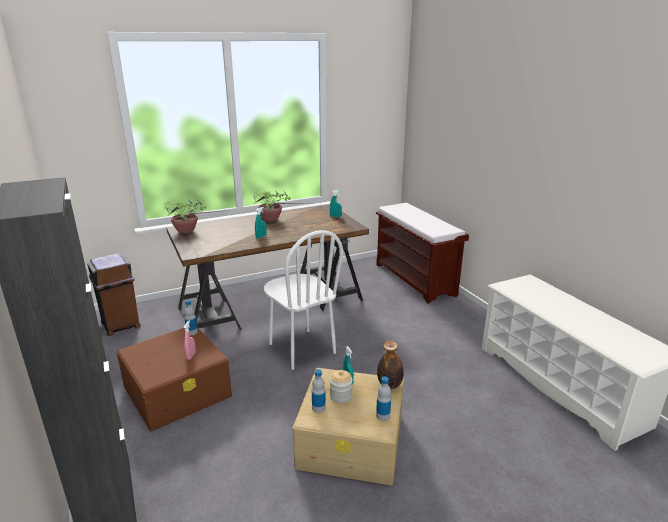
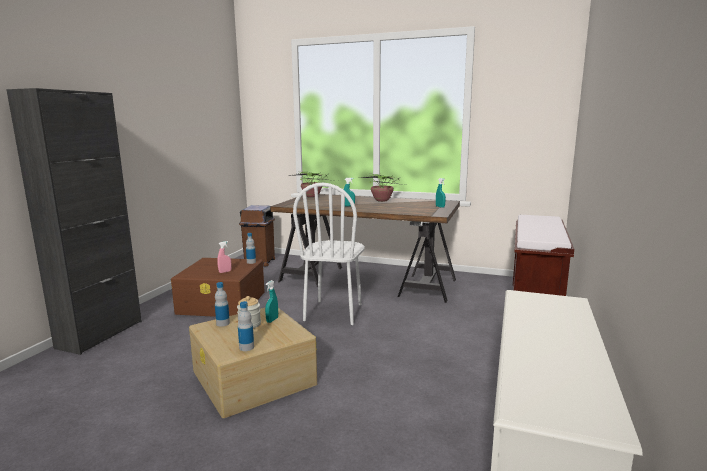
camera: 45 degrees right, 10 degrees down
bottle [377,340,404,389] -> none

